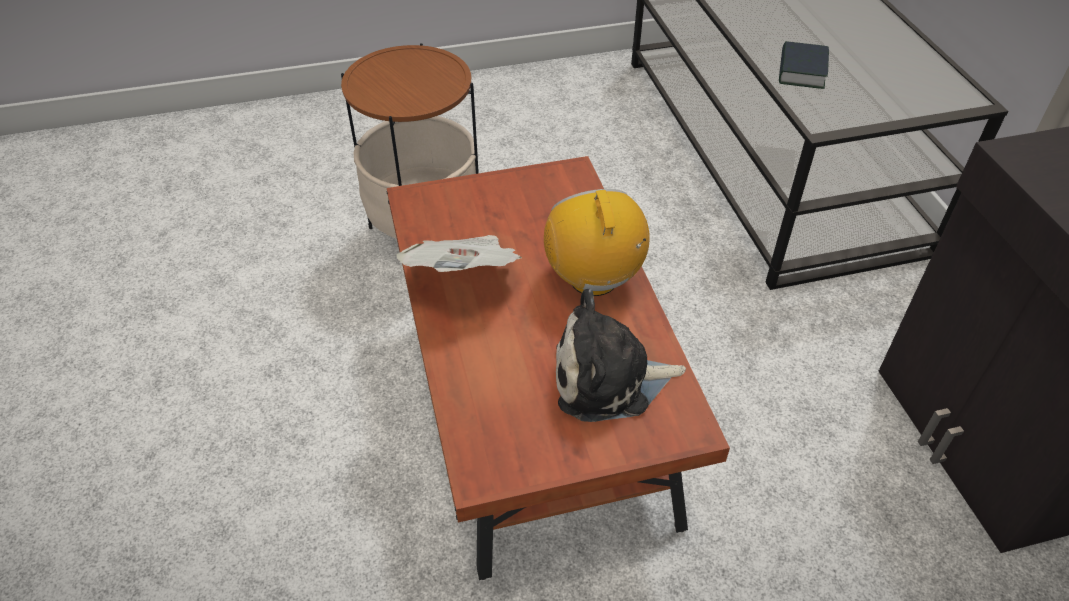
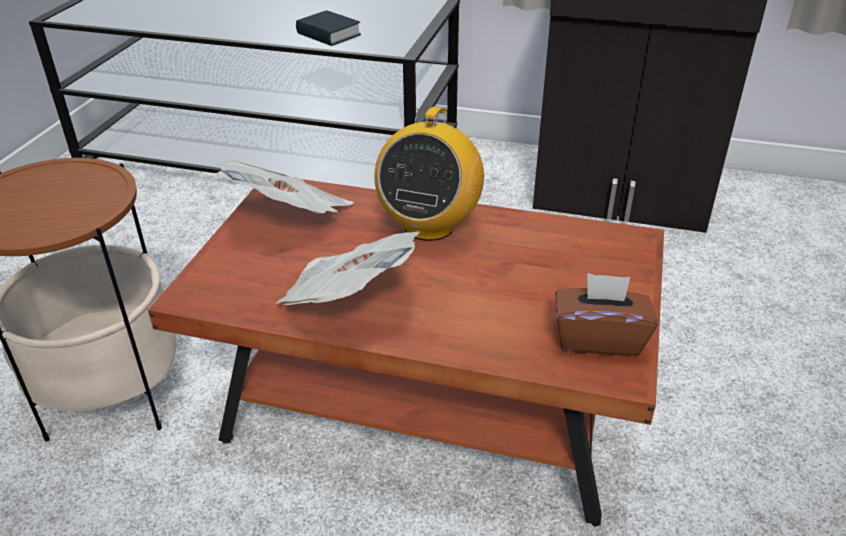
camera: 60 degrees left, 10 degrees down
radio [544,189,650,296] -> radio turned 90 degrees counterclockwise [374,107,484,241]
plush toy [556,289,686,422] -> none
none -> newspaper [216,160,354,214]
none -> brown tissue box [555,273,658,356]

